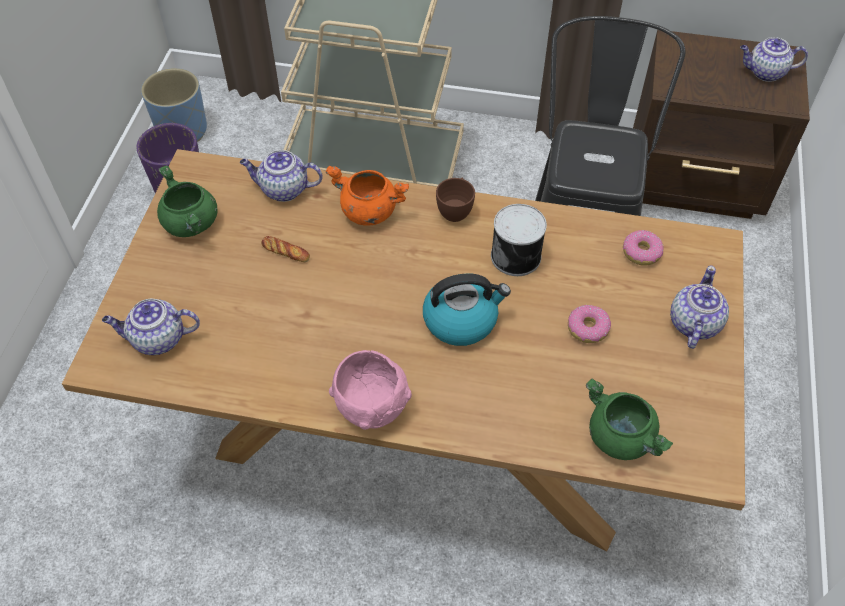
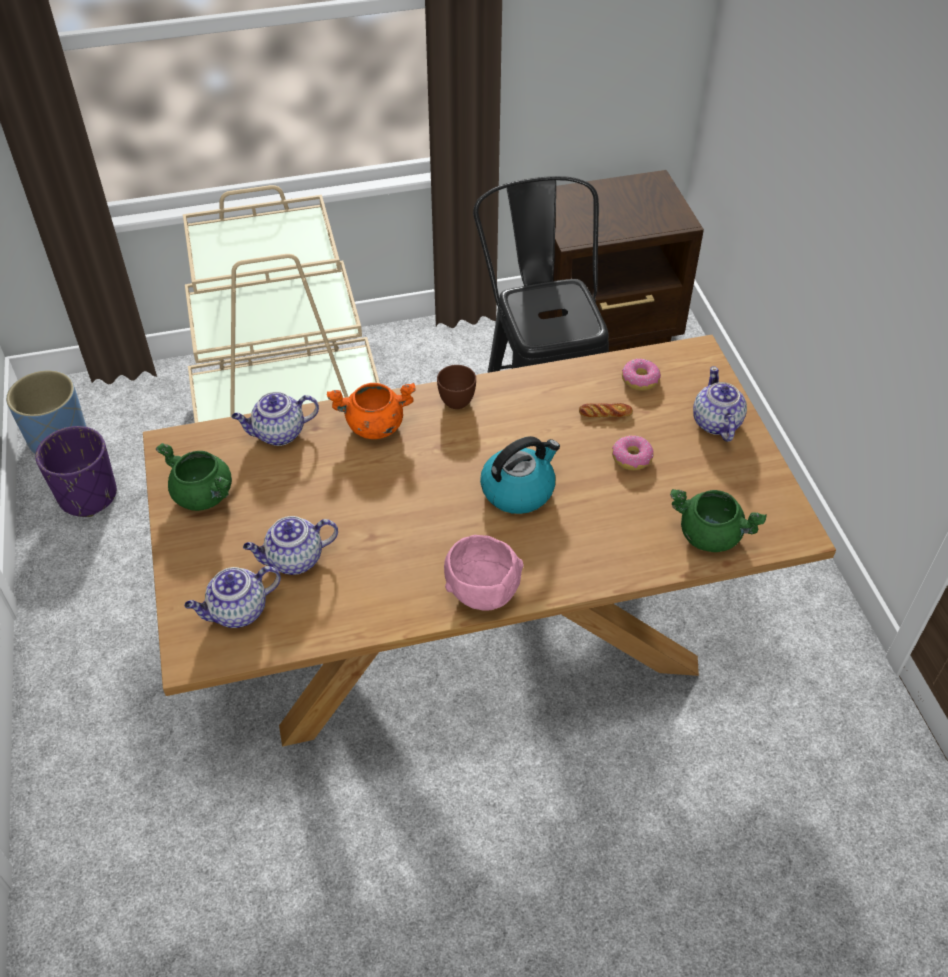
camera: 25 degrees left, 5 degrees down
bread [261,236,310,262] -> bread moved to [579,403,633,418]
can [491,204,547,276] -> none
teapot [740,37,808,82] -> teapot moved to [243,516,338,575]

